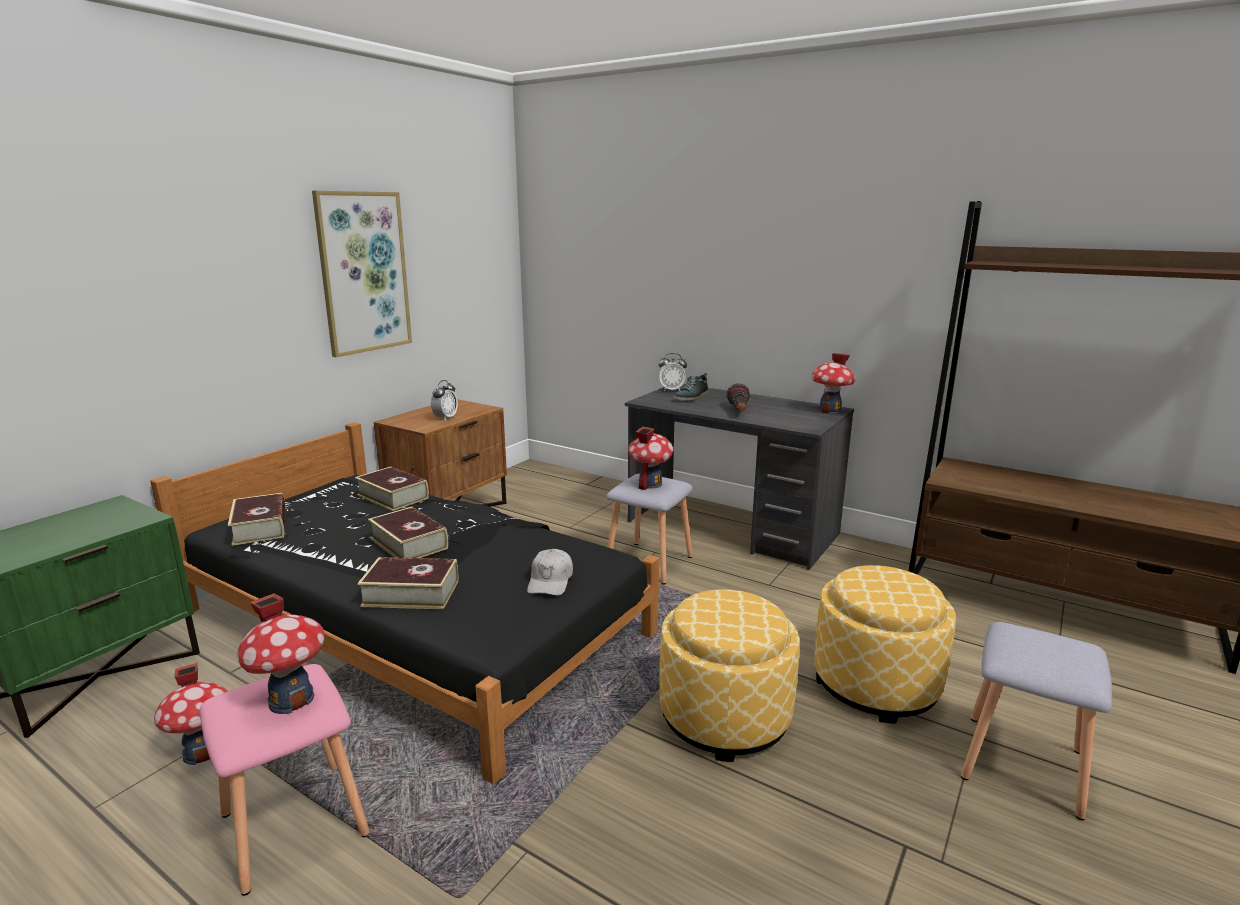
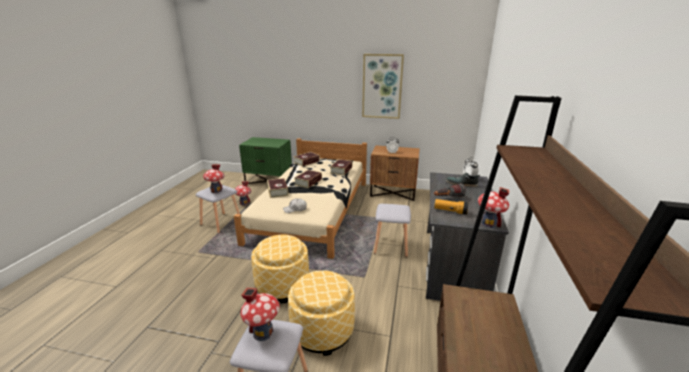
camera: 70 degrees right, 5 degrees up
black bed [150,422,659,784] -> beige bed [234,138,367,259]
pink stool [200,664,370,896] -> grey stool [196,185,240,233]
toy house [628,427,673,490] -> toy house moved to [240,287,280,341]
none -> flashlight [434,199,469,215]

